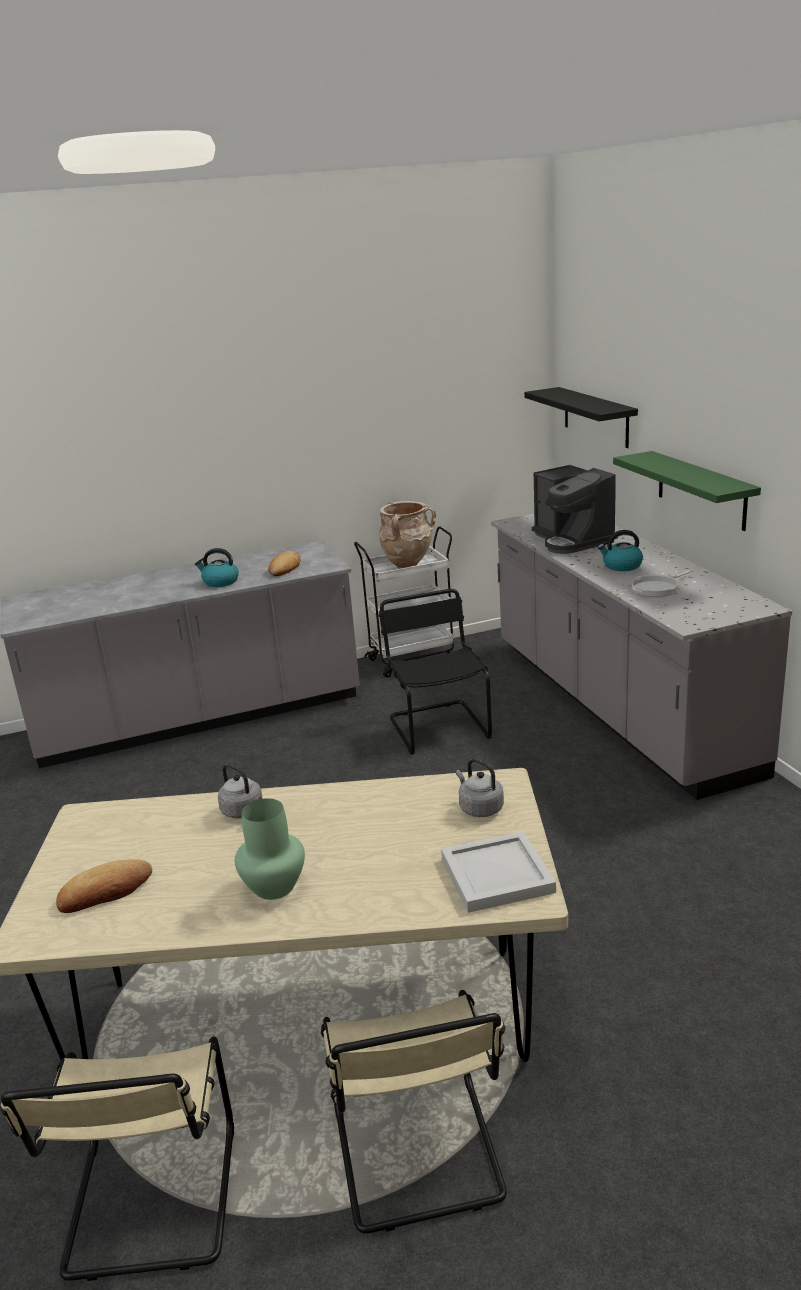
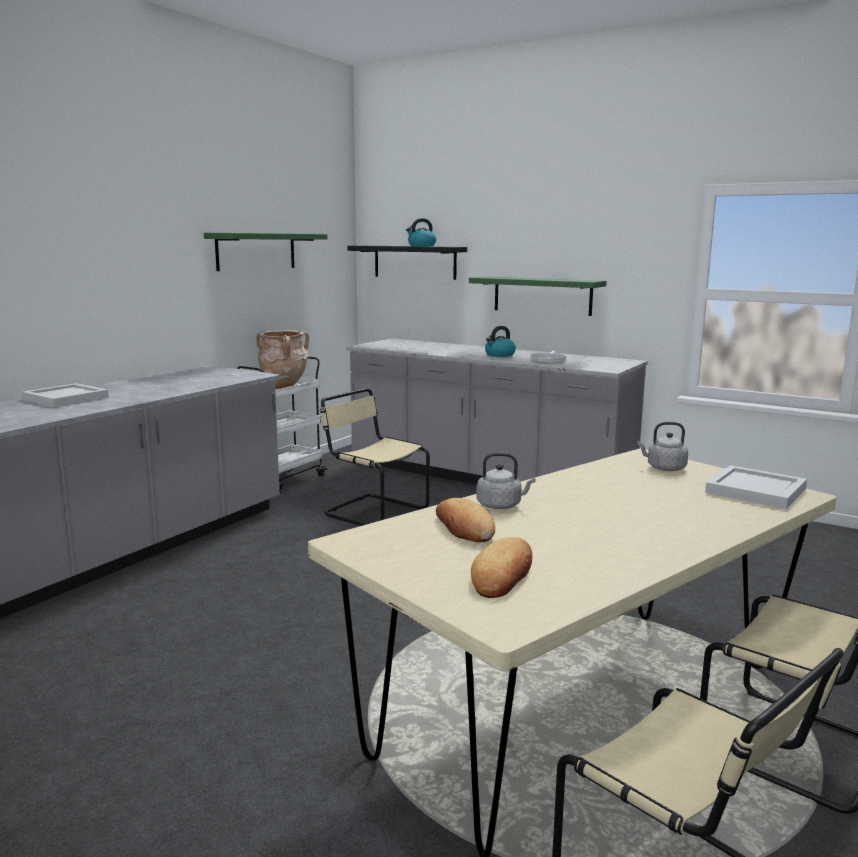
camera: 40 degrees left, 10 degrees down
kettle [195,548,239,587] -> kettle moved to [406,218,436,246]
green vase [235,798,305,900] -> none
bread [268,551,300,576] -> bread moved to [436,498,495,542]
black chair [378,589,492,755] -> beige chair [320,388,430,526]
coffee machine [532,465,618,554] -> none
none -> white tray [22,383,109,407]
none -> green shelf [204,233,327,271]

